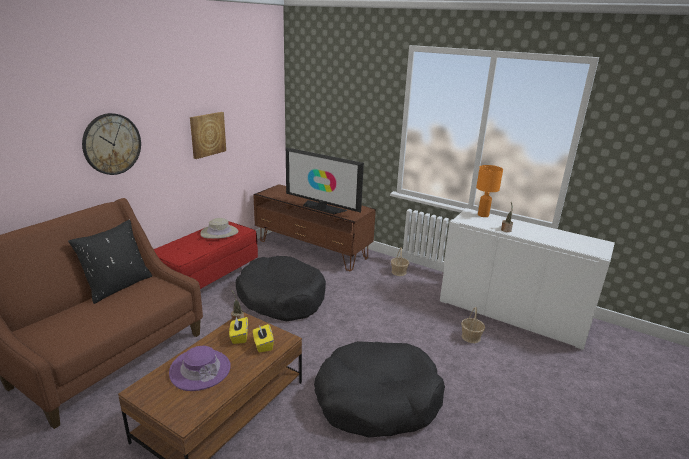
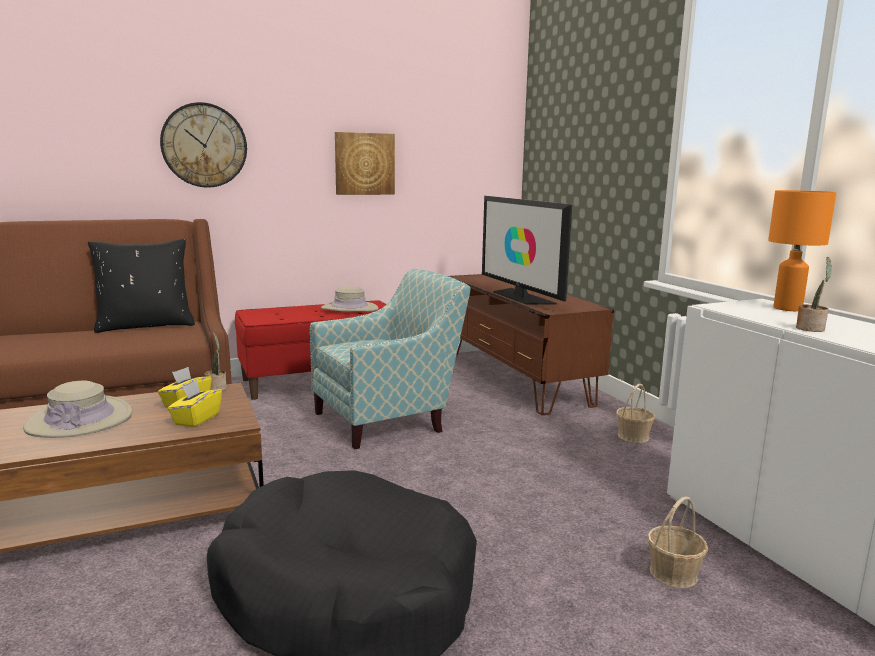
camera: 35 degrees right, 10 degrees down
purple hat [169,346,231,391] -> beige hat [23,381,133,438]
black dog bed [236,256,326,321] -> armchair [310,269,471,450]

